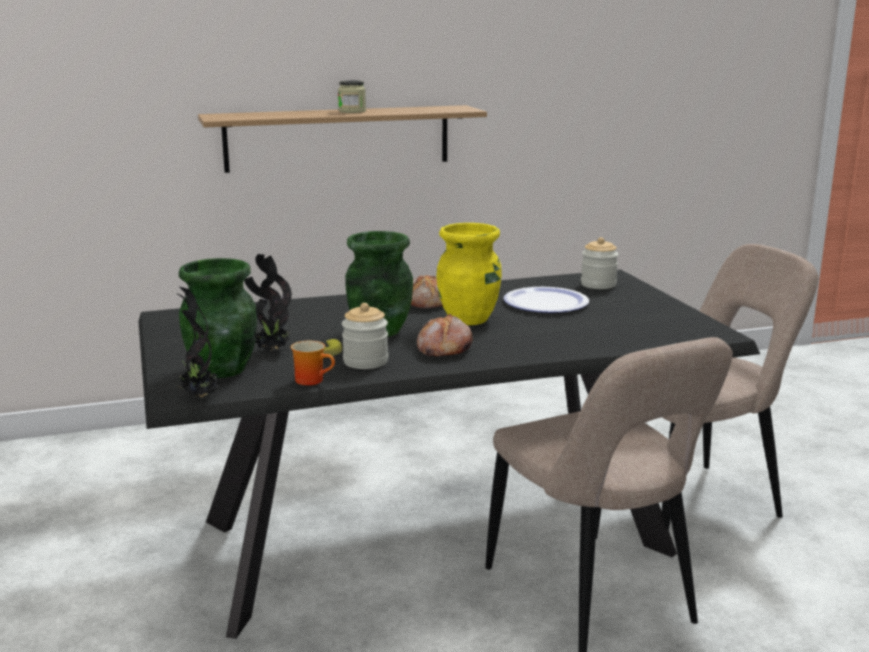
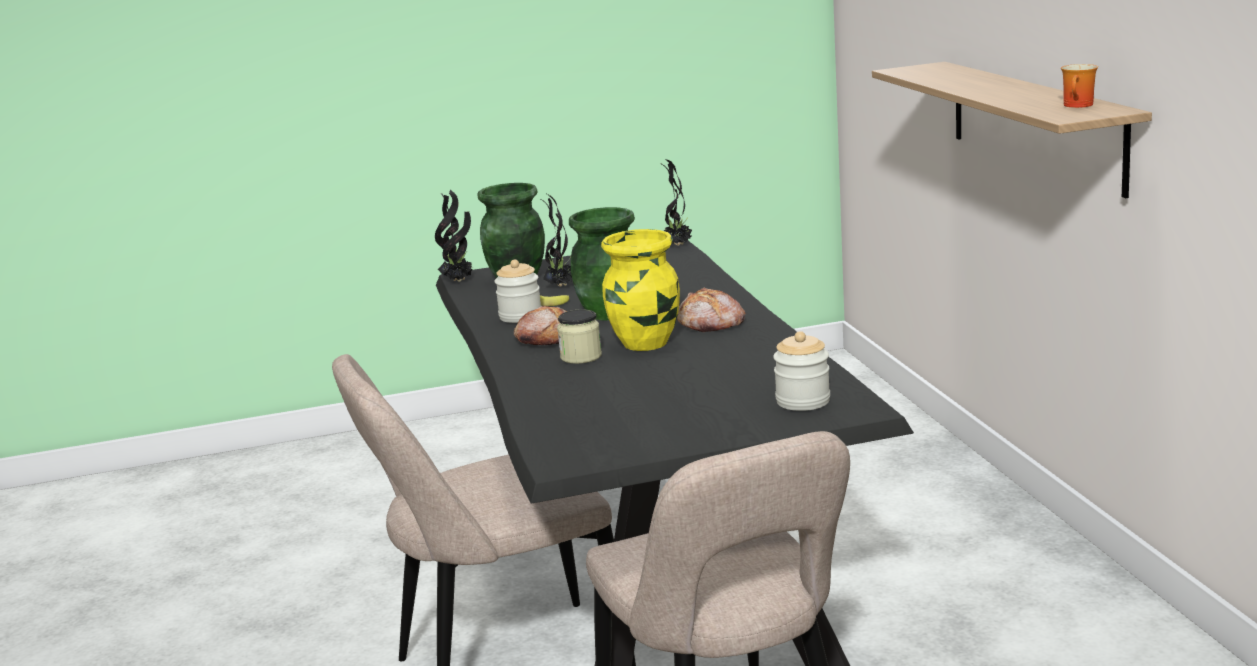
camera: 95 degrees right, 0 degrees up
mug [291,341,335,385] -> mug moved to [1061,64,1098,108]
jar [338,81,366,113] -> jar moved to [557,309,602,364]
plate [503,287,589,313] -> none
none -> potted plant [660,159,692,246]

